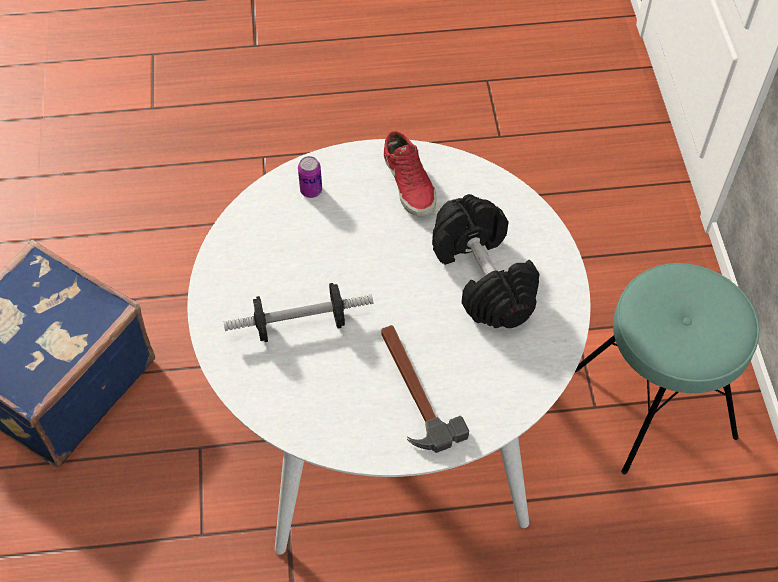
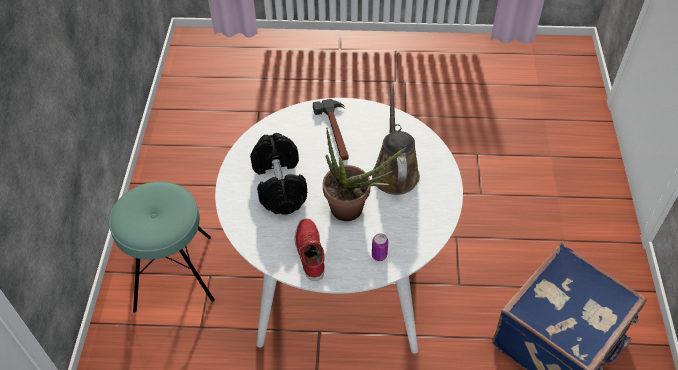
camera: 170 degrees left, 5 degrees down
dumbbell [223,283,373,342] -> brown watering can [372,84,420,195]
none -> potted plant [323,128,407,221]

